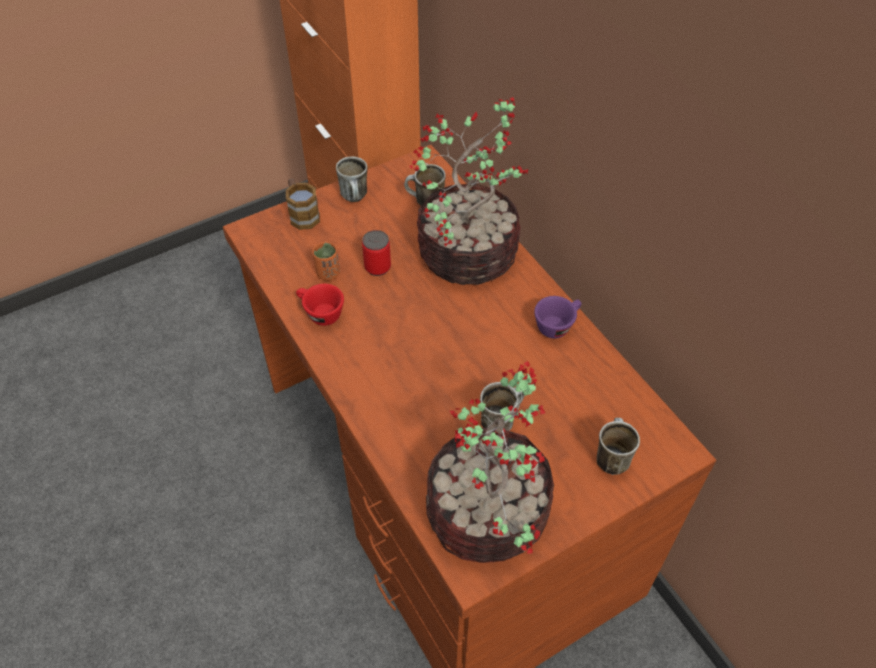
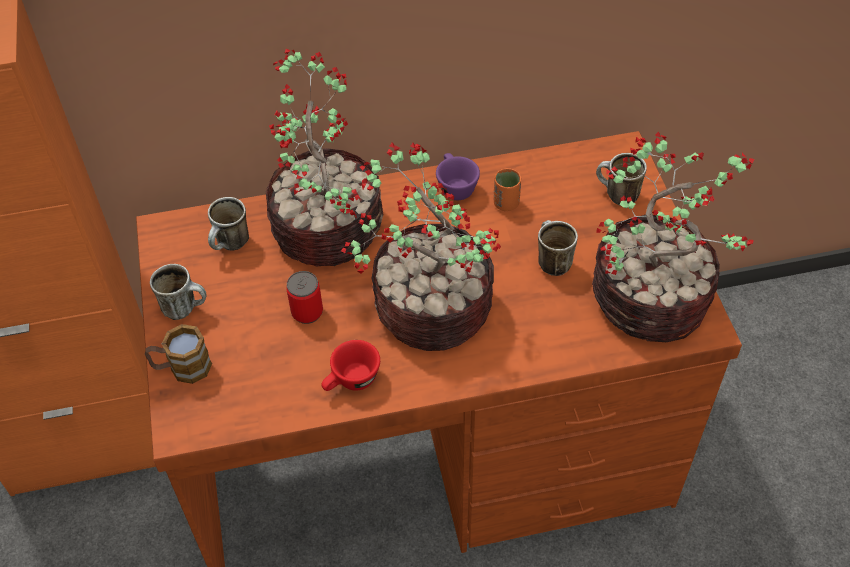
camera: 70 degrees left, 0 degrees up
orange cup [312,242,340,281] -> orange cup moved to [494,168,521,211]
none -> potted plant [341,142,501,351]

